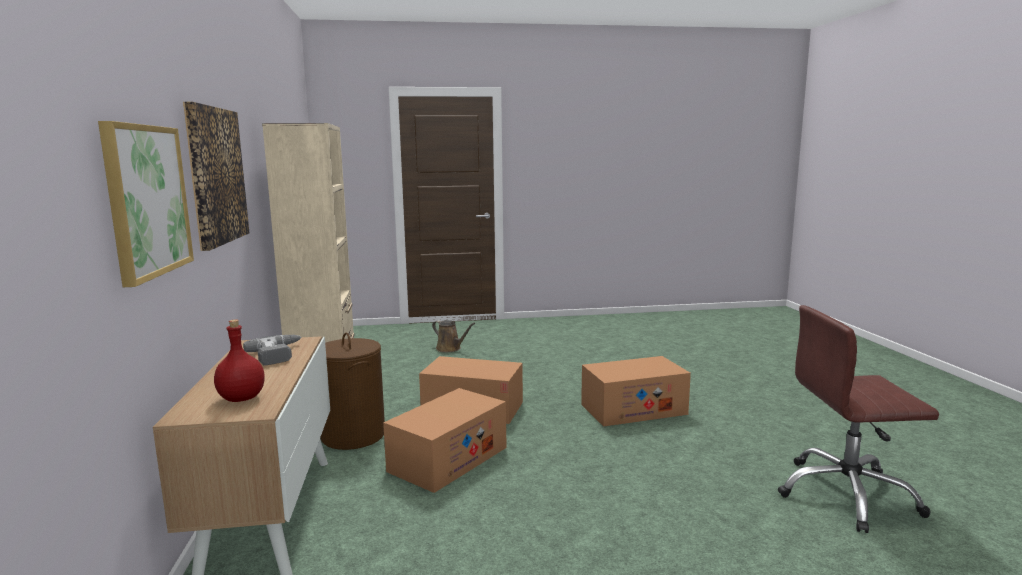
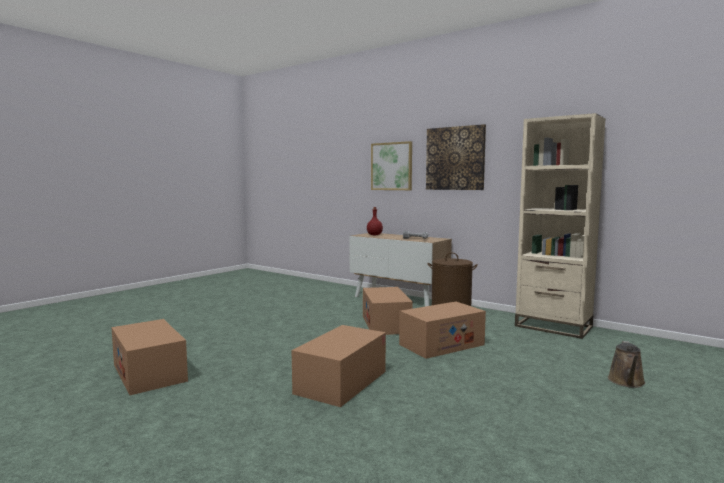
camera: 135 degrees right, 5 degrees down
brown watering can [432,320,475,352] -> brown watering can turned 60 degrees counterclockwise [608,341,646,388]
brown office chair [778,305,939,533] -> cardboard box [111,319,188,395]

